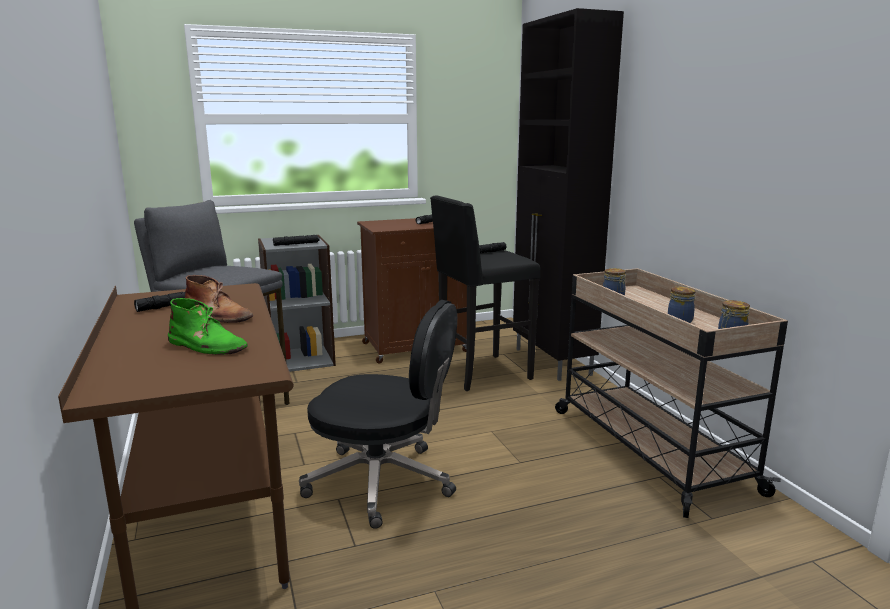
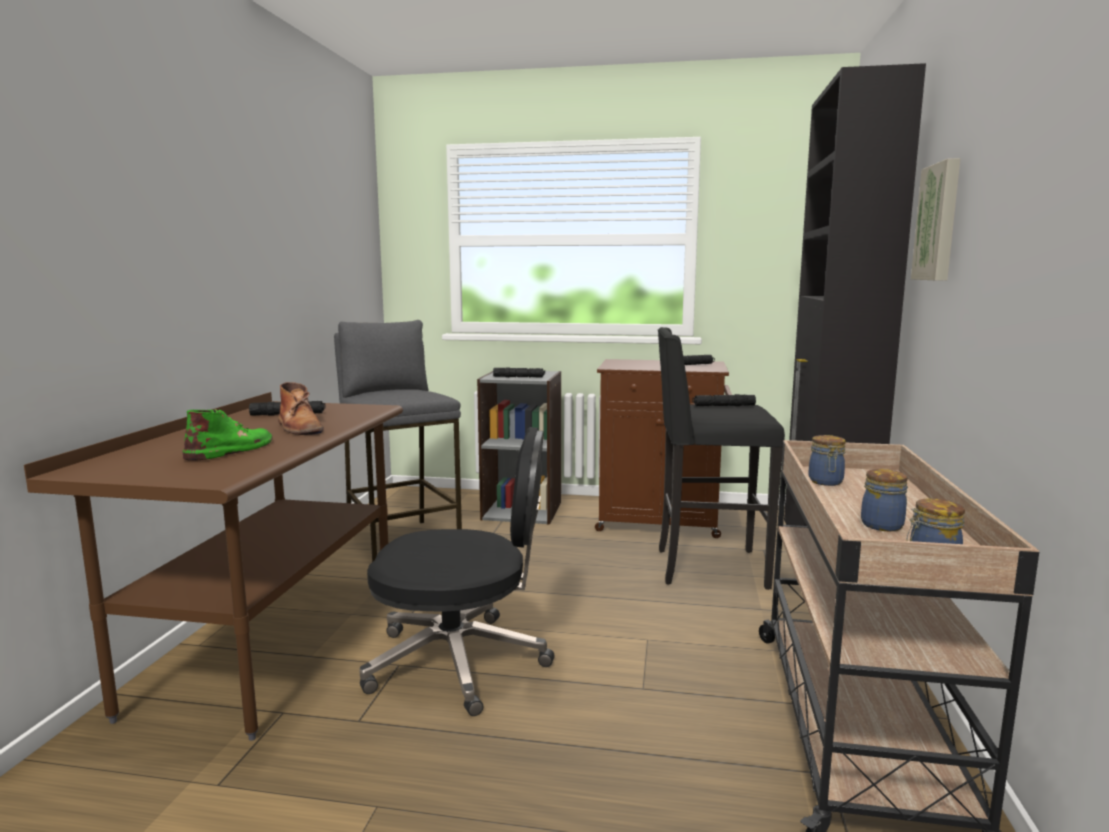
camera: 30 degrees right, 5 degrees down
green boot [168,298,248,355] -> green boot turned 120 degrees counterclockwise [183,409,273,461]
black office chair [299,300,457,529] -> black office chair turned 45 degrees counterclockwise [360,427,555,716]
none -> picture [911,158,961,280]

